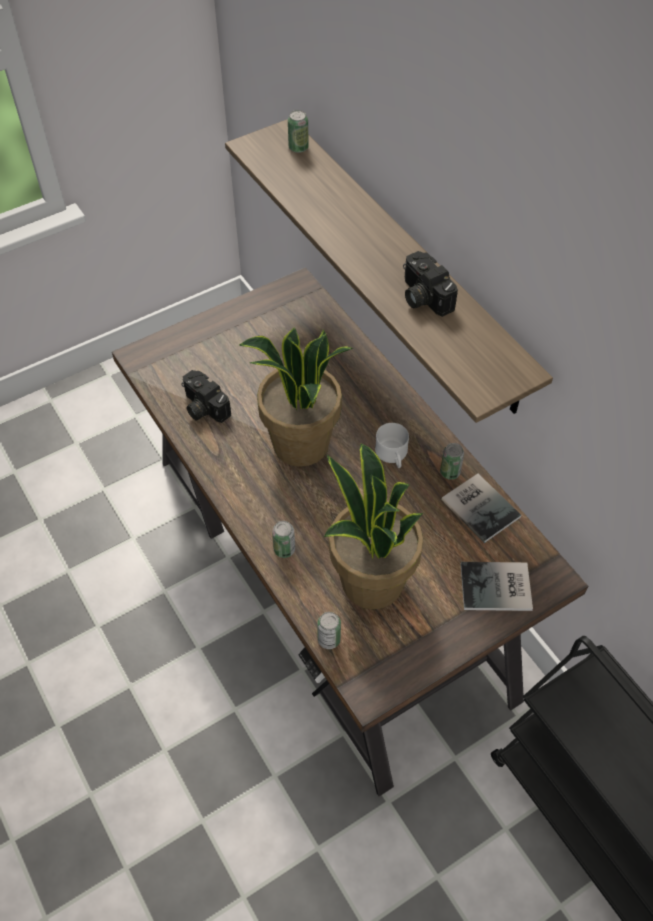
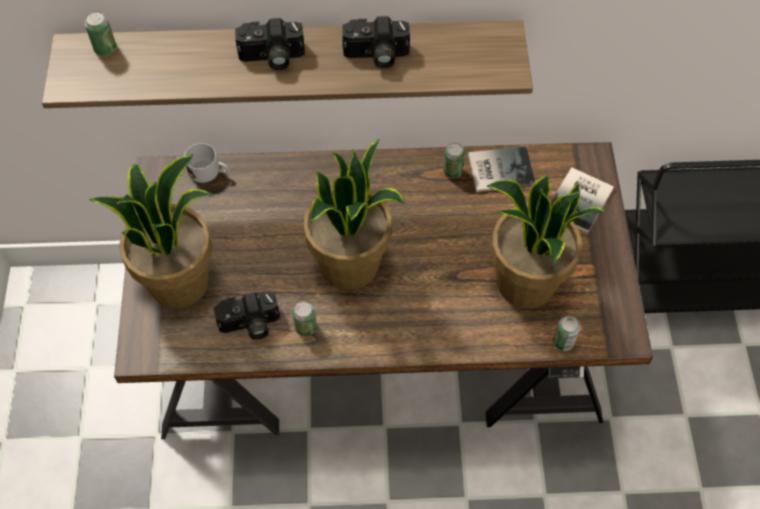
camera: 60 degrees left, 5 degrees up
can [272,521,295,558] -> can moved to [293,301,317,336]
white mug [375,423,409,468] -> white mug moved to [184,143,229,183]
none -> potted plant [89,154,212,308]
none -> camera [235,18,305,70]

